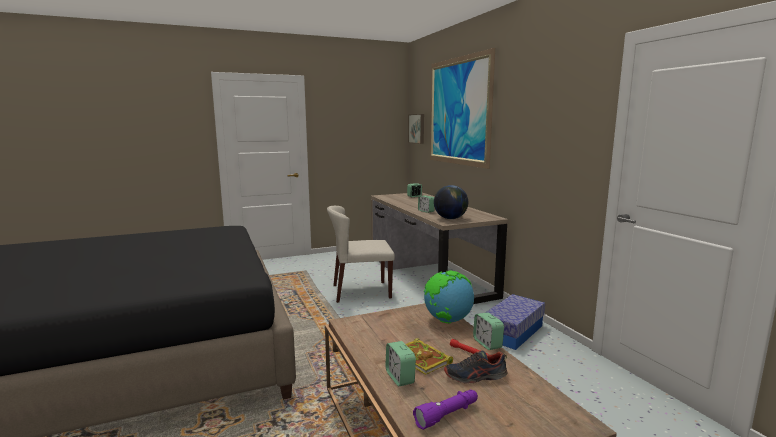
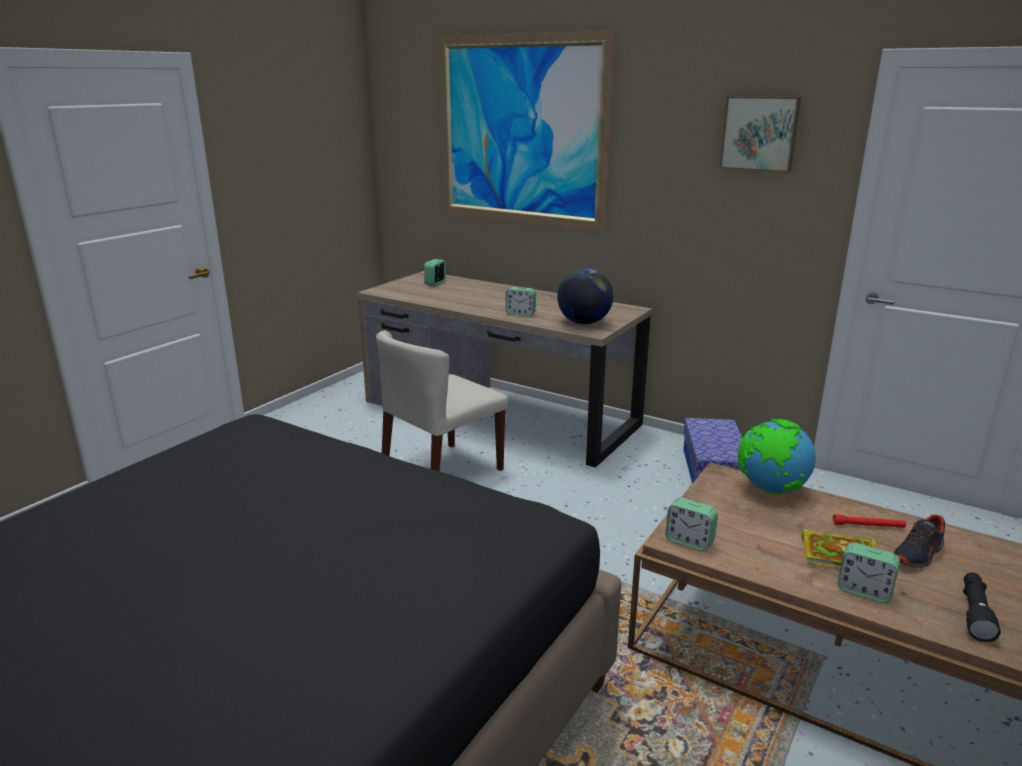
camera: 35 degrees left, 10 degrees up
picture [408,114,424,144] -> picture moved to [719,96,801,172]
purple flashlight [413,390,478,430] -> black flashlight [963,572,1001,642]
alarm clock [473,312,504,350] -> alarm clock moved to [665,497,718,551]

